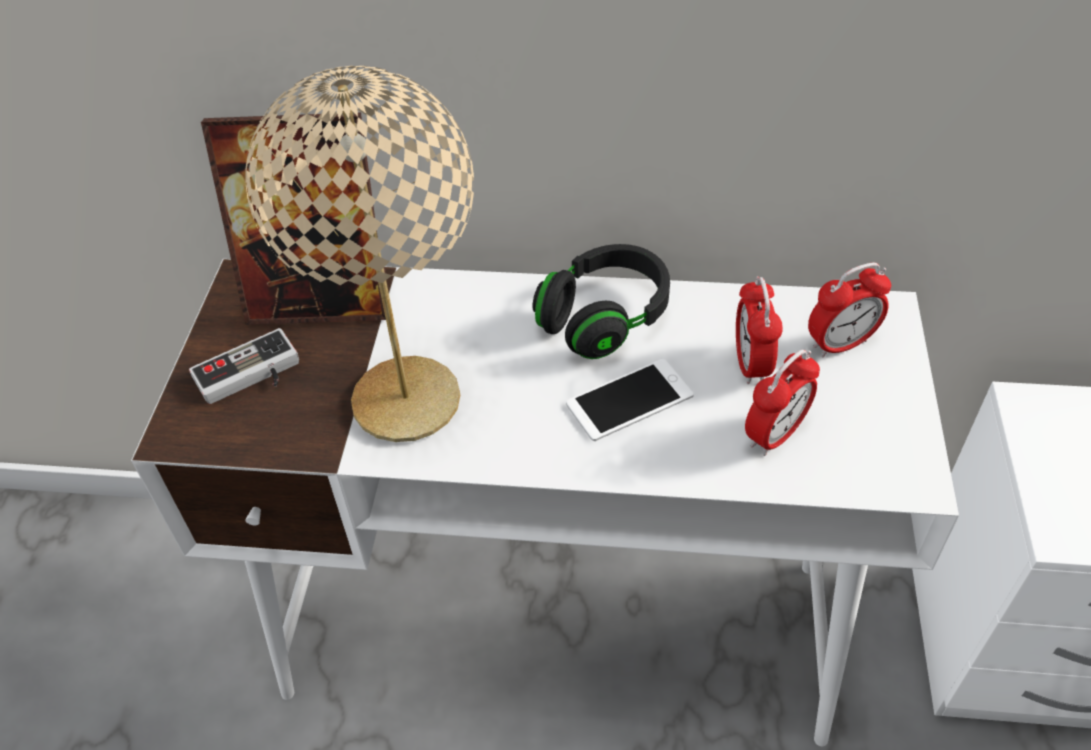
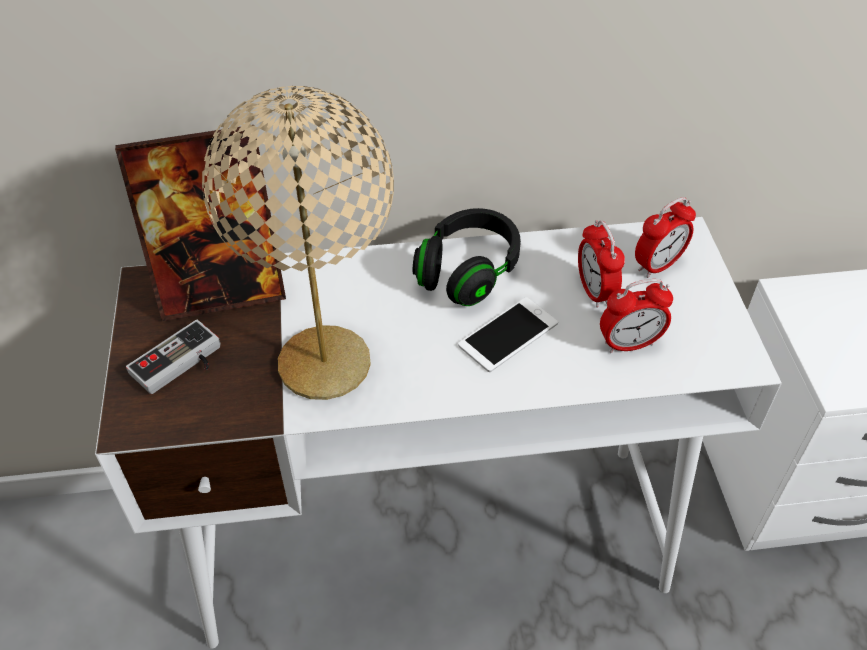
camera: 15 degrees left, 0 degrees up
alarm clock [745,349,820,456] -> alarm clock turned 45 degrees clockwise [600,279,673,353]

